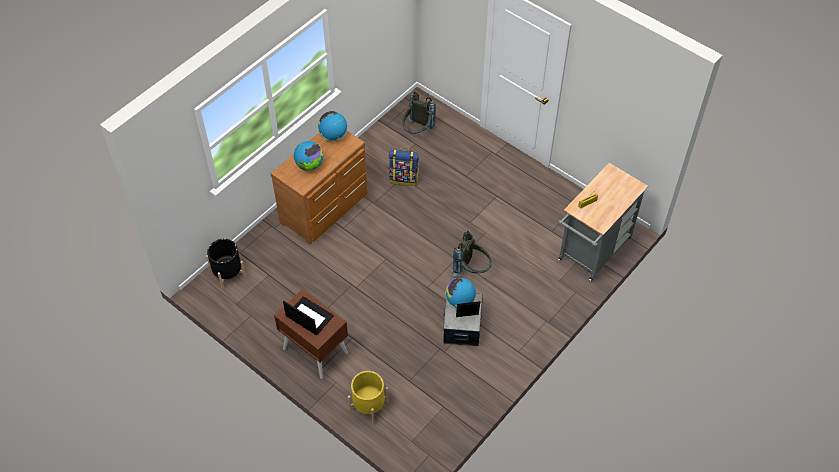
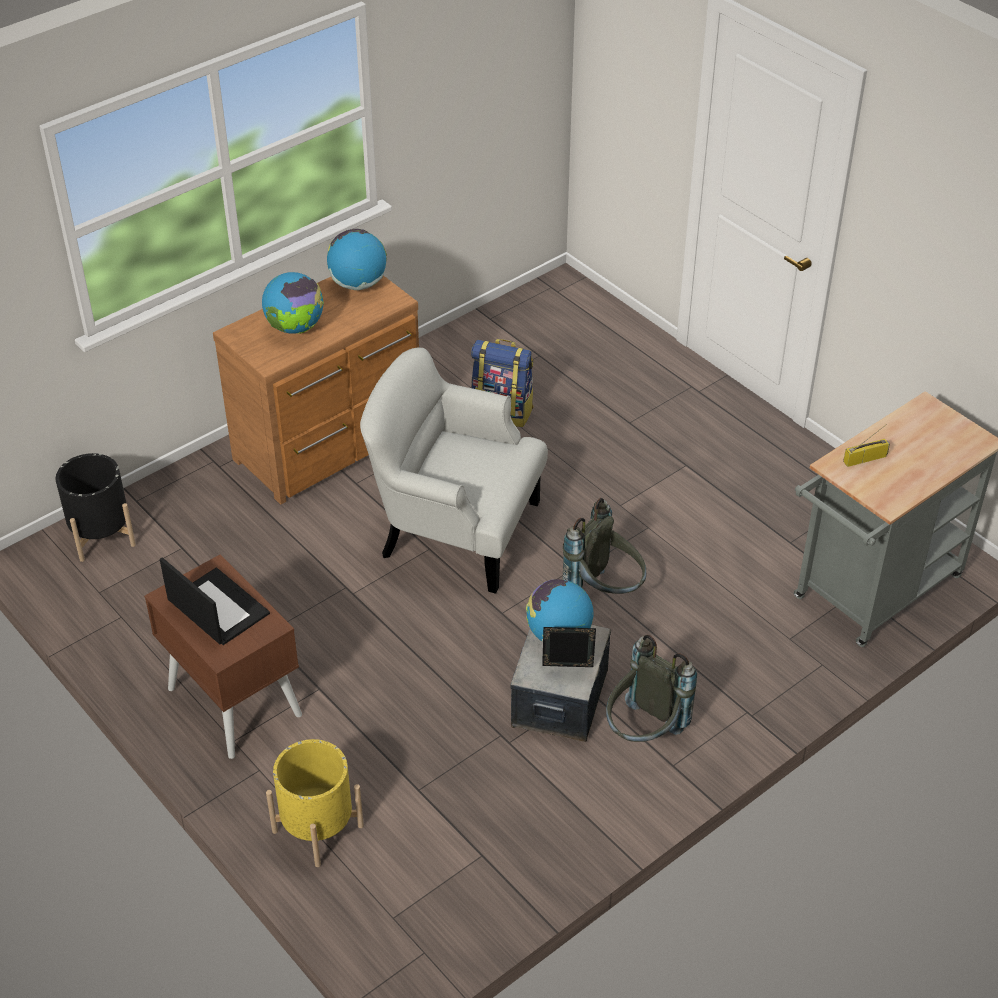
camera: 10 degrees right, 10 degrees down
grey backpack [402,92,436,134] -> grey backpack moved to [606,635,697,742]
none -> white armchair [360,348,548,594]

